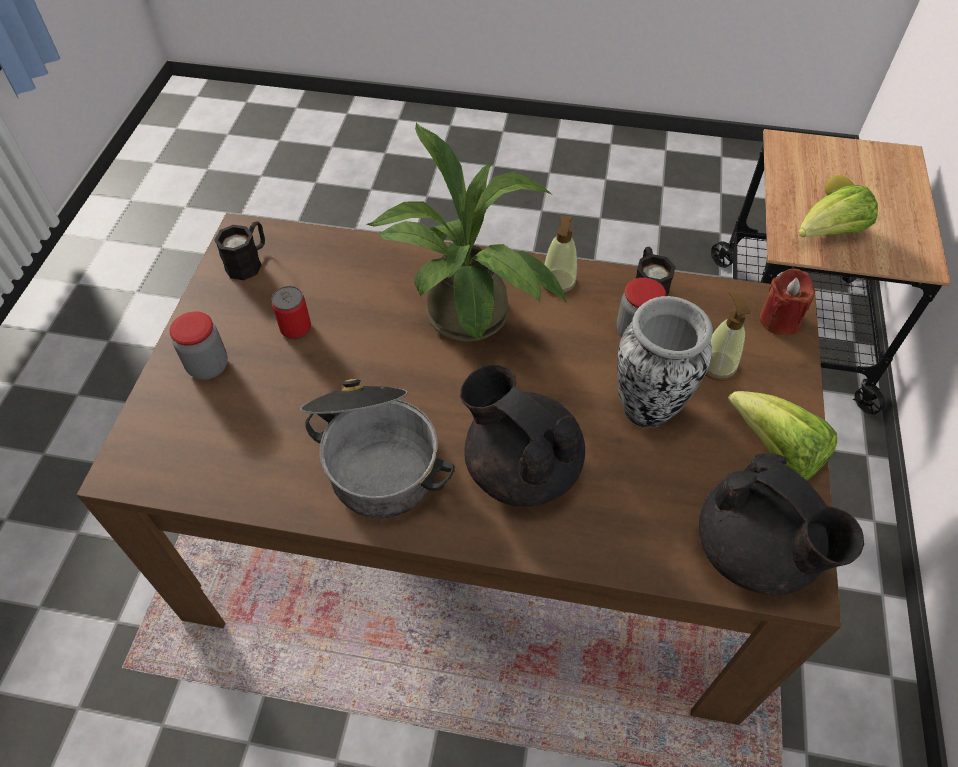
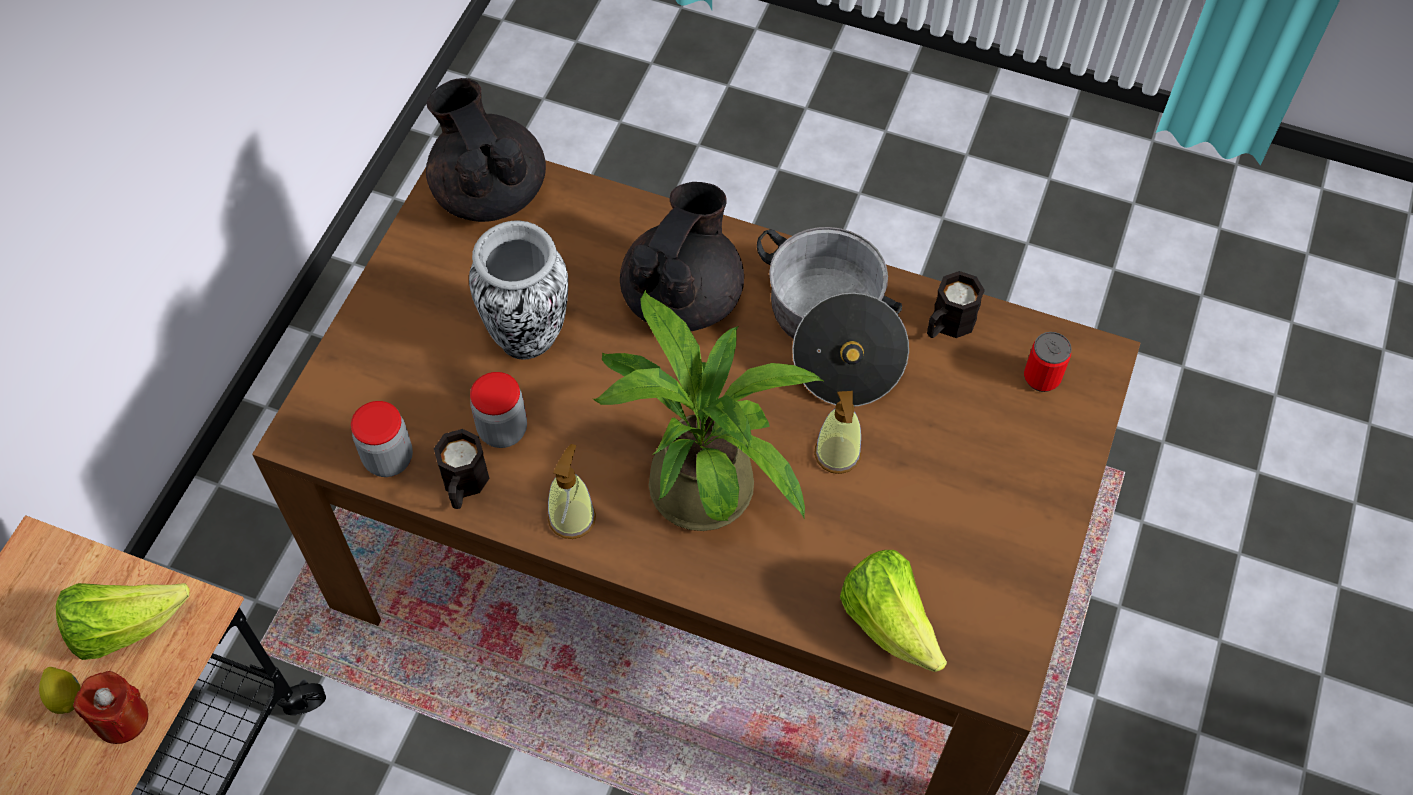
camera: 170 degrees left, 5 degrees up
jar [169,311,228,380] -> jar moved to [351,401,413,477]
black mug [214,221,265,280] -> black mug moved to [927,271,985,338]
can [272,286,311,339] -> can moved to [1024,332,1071,392]
black teapot [460,364,585,507] -> black teapot turned 120 degrees counterclockwise [620,182,744,331]
soap dispenser [705,291,751,381] -> soap dispenser moved to [814,391,861,474]
lettuce [728,391,837,481] -> lettuce moved to [840,550,947,672]
red candle [759,269,815,335] -> red candle moved to [73,671,149,744]

